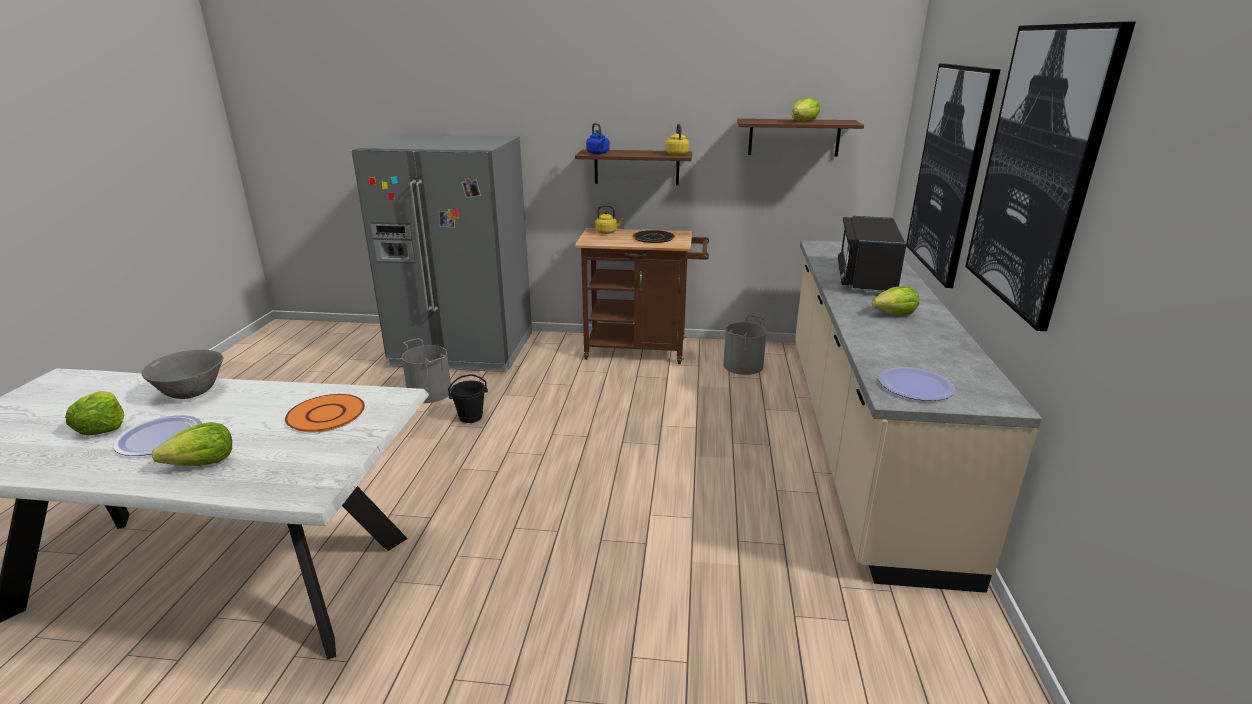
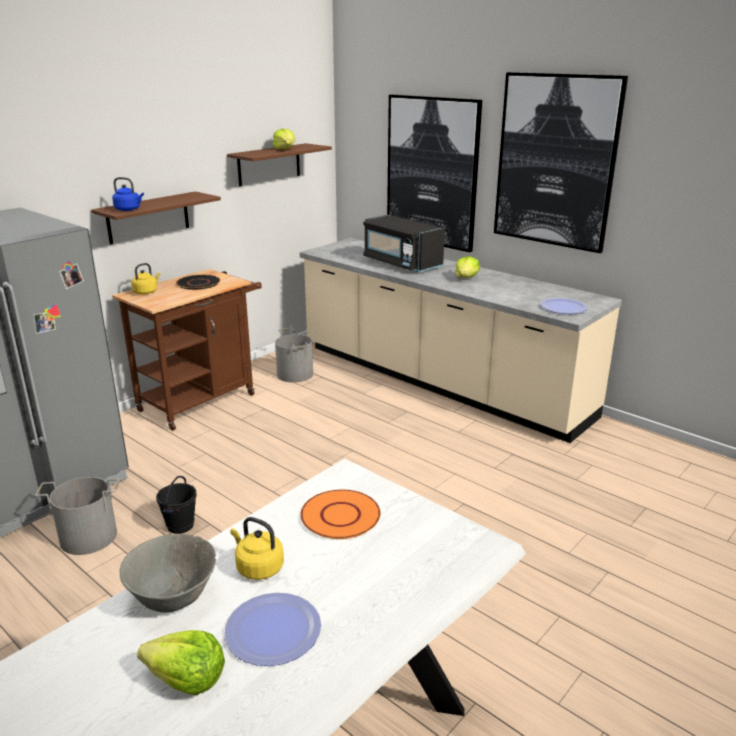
camera: 55 degrees left, 0 degrees up
lettuce [152,422,232,466] -> none
yellow kettle [666,124,689,155] -> yellow kettle moved to [230,517,284,580]

